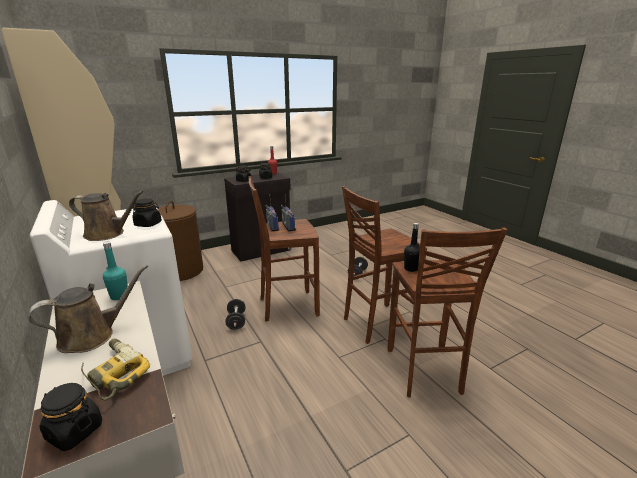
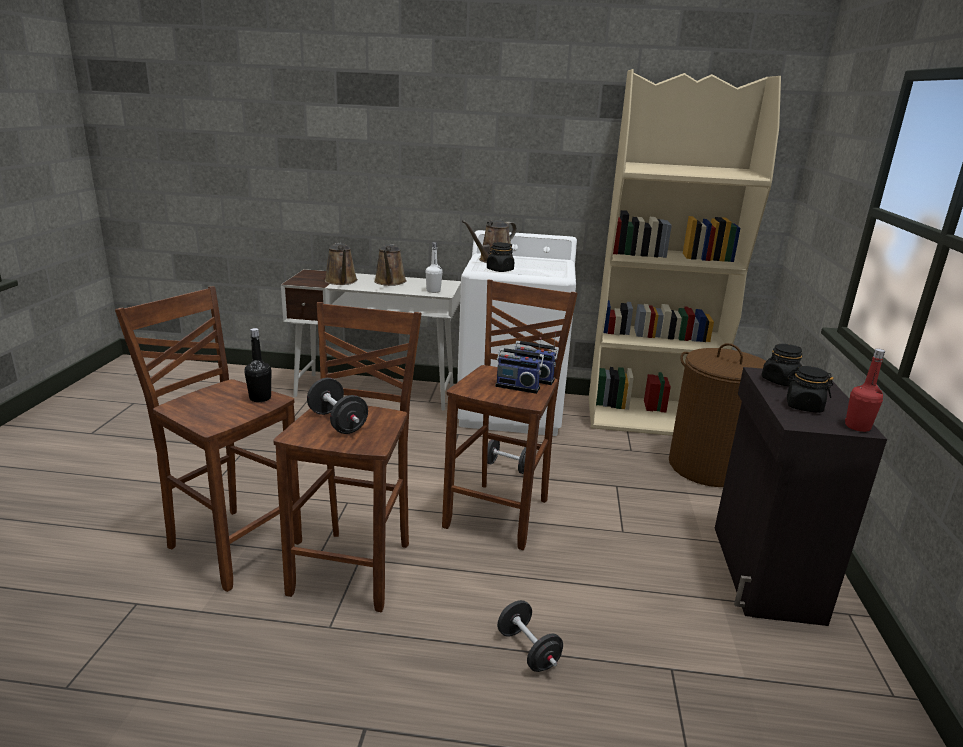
camera: 125 degrees right, 0 degrees up
black jar [40,383,102,451] -> none
power drill [81,338,150,401] -> brown watering can [325,243,358,285]
turquoise bottle [103,241,128,300] -> white bottle [426,242,443,293]
none -> black dumbbell [307,378,368,434]

